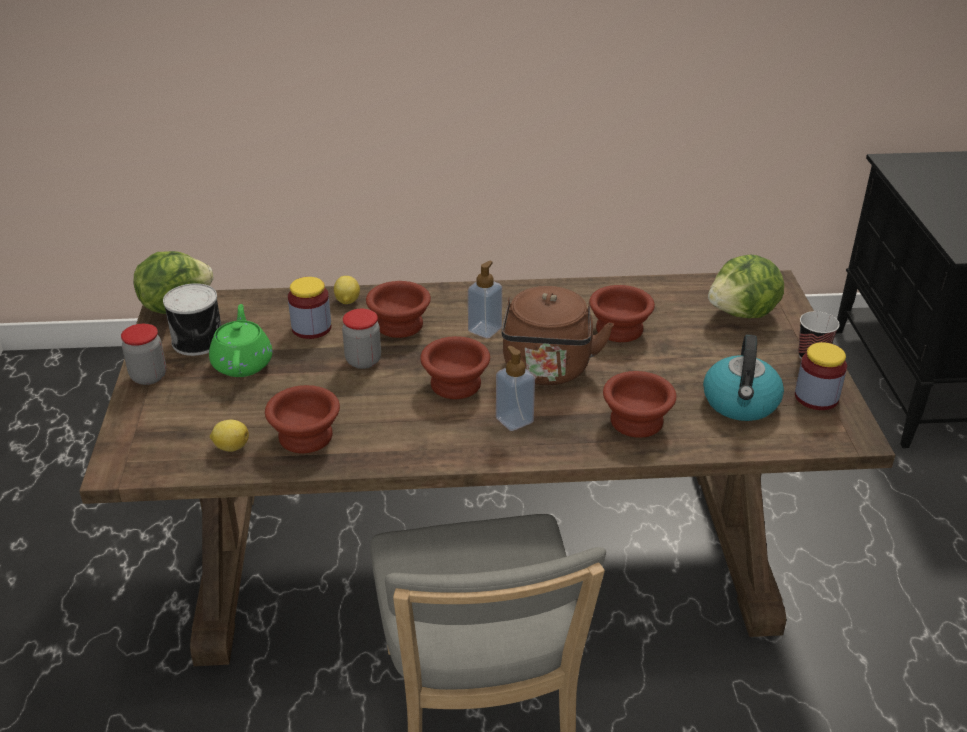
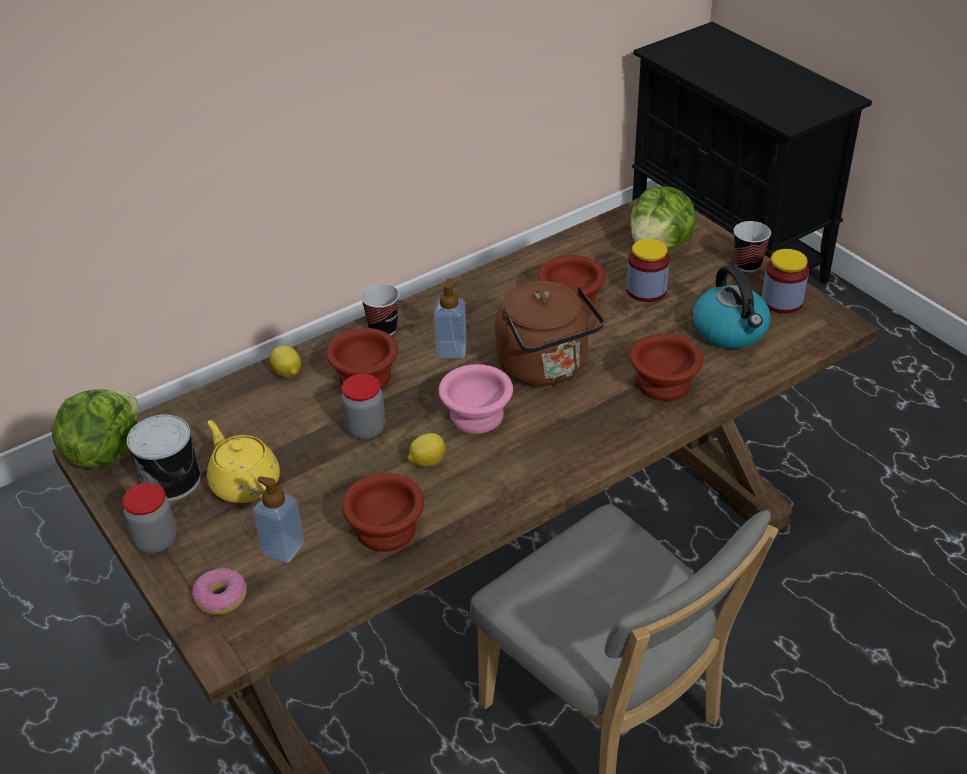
camera: 30 degrees left, 5 degrees up
green teapot [209,304,273,377] -> yellow teapot [207,420,280,503]
lemon [210,420,249,452] -> lemon moved to [408,433,446,467]
jar [288,277,332,339] -> jar moved to [626,238,670,302]
brown bowl [420,336,490,399] -> pink bowl [439,364,513,434]
soap dispenser [496,346,535,431] -> soap dispenser moved to [253,476,305,563]
none -> donut [192,568,247,615]
none -> cup [360,284,400,335]

